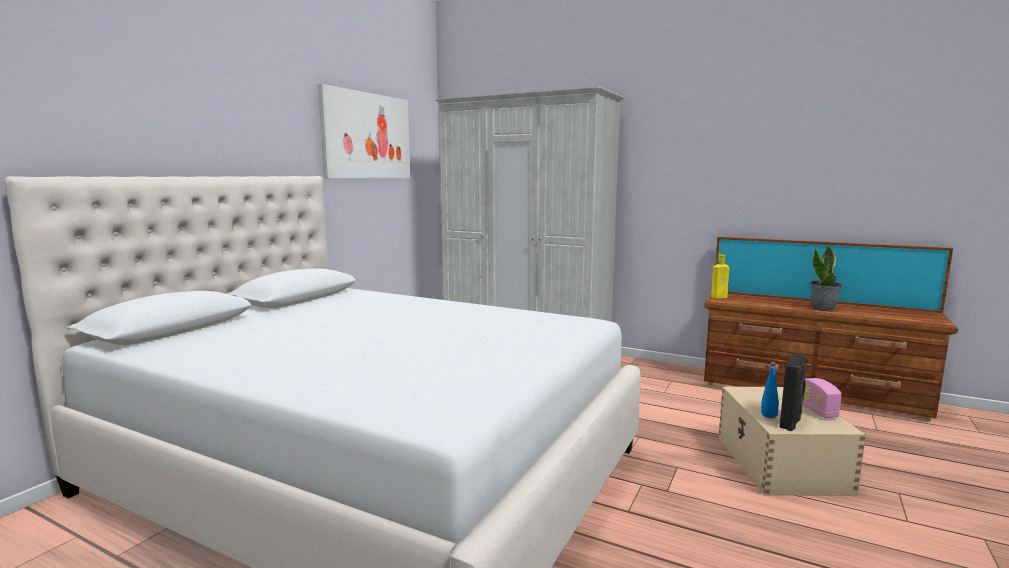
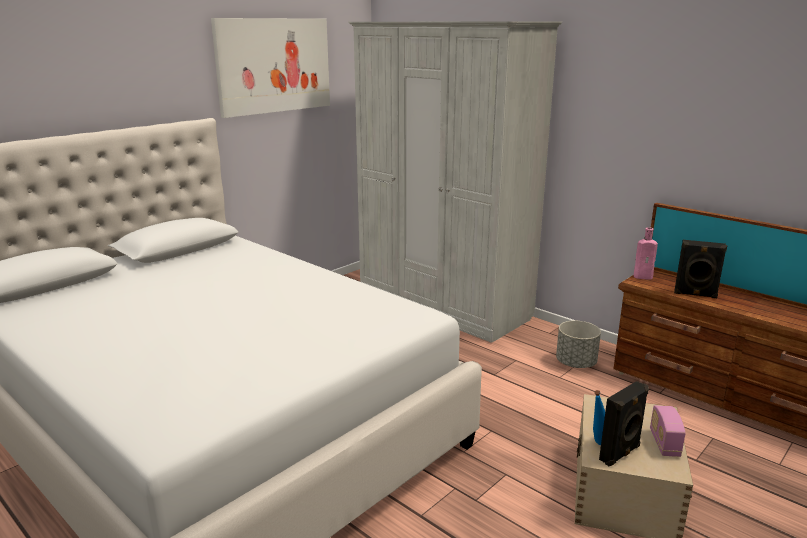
camera: 15 degrees right, 10 degrees up
yellow bottle [711,254,729,298] -> pink bottle [634,227,658,280]
potted plant [810,245,843,311] -> none
none -> grey planter [556,321,601,368]
none -> black speaker [674,240,727,298]

